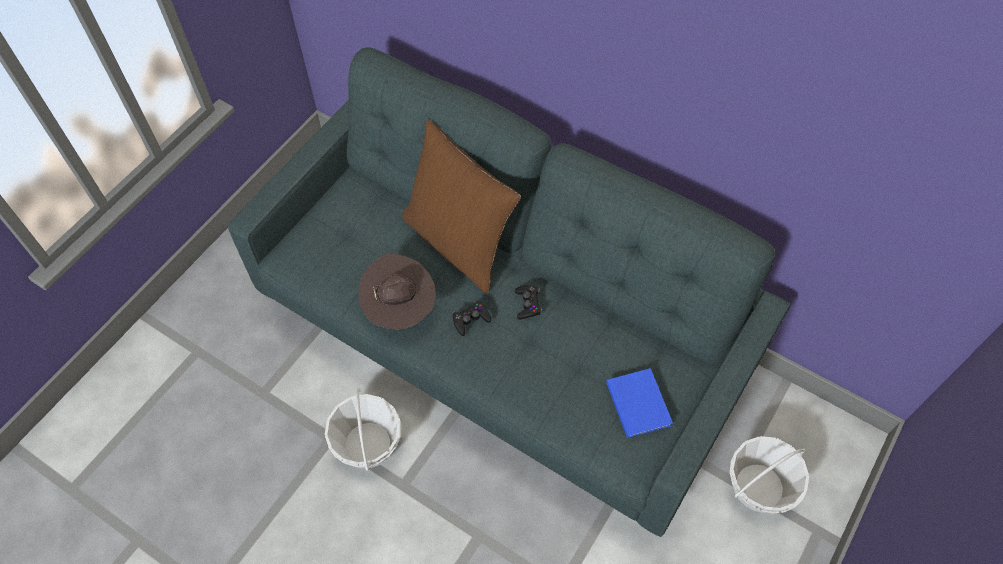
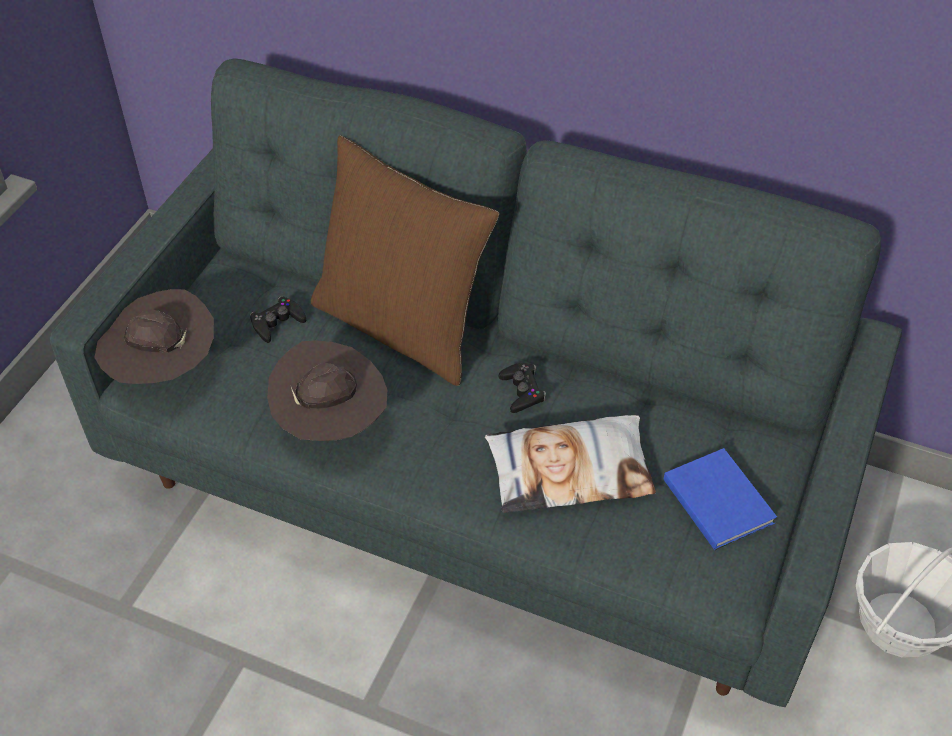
camera: 10 degrees left, 10 degrees down
basket [325,388,402,471] -> none
black game controller [453,301,491,336] -> black game controller moved to [250,296,306,343]
none -> brown hat [94,289,214,384]
none -> pillow [485,415,656,513]

